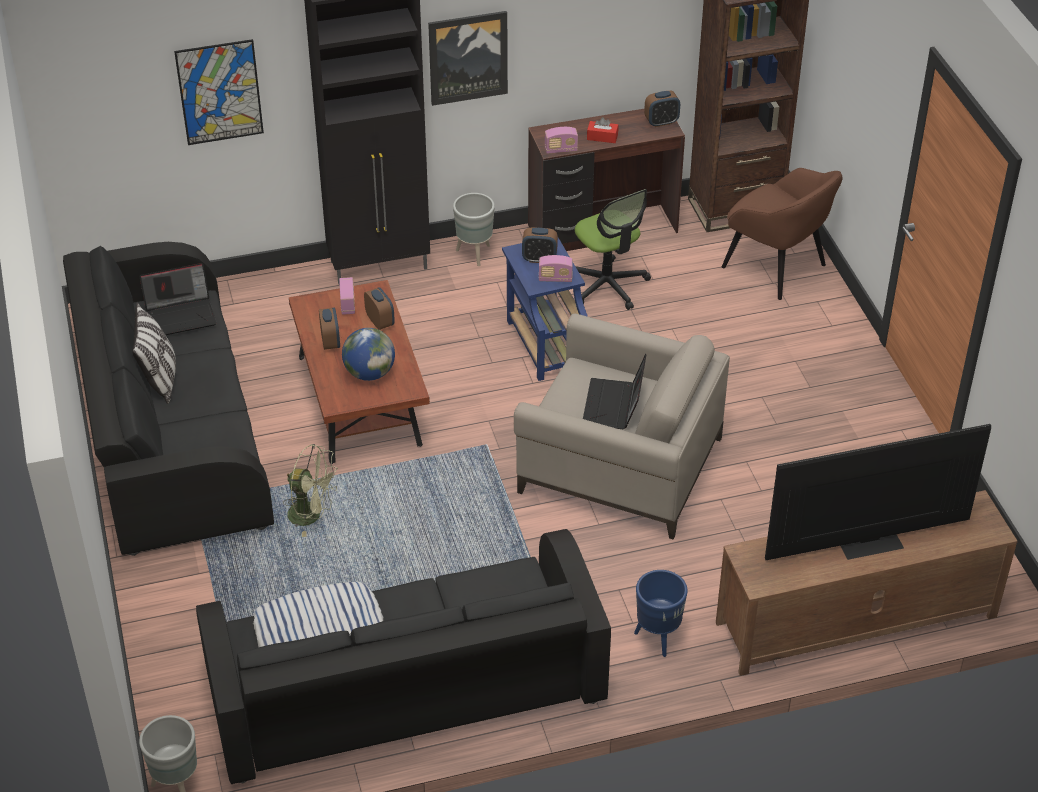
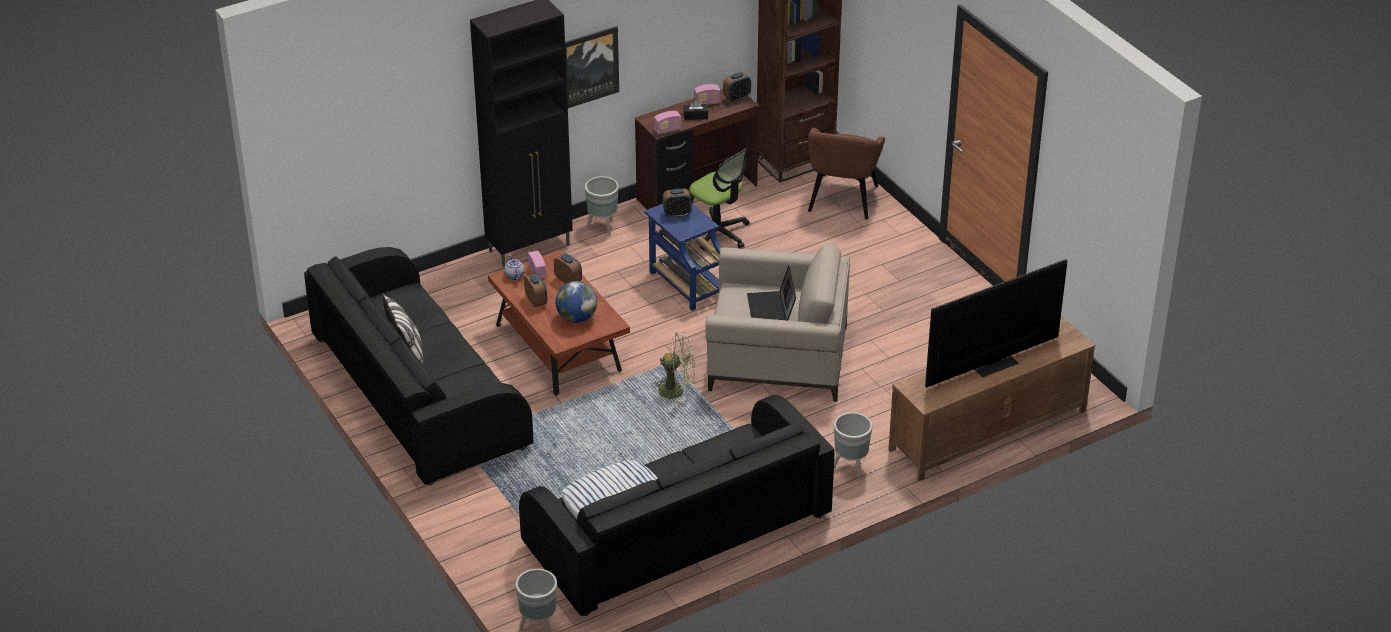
camera: 15 degrees left, 5 degrees down
laptop [139,263,217,335] -> none
picture [174,39,264,145] -> none
green fan [283,444,338,537] -> green fan moved to [651,332,695,406]
radio [539,255,573,282] -> radio moved to [694,84,721,105]
red tissue box [587,117,618,143] -> black tissue box [684,100,708,120]
blue planter [634,570,688,657] -> grey planter [834,412,872,479]
brown armchair [722,168,842,300] -> brown armchair turned 75 degrees clockwise [808,127,885,220]
none -> teapot [504,255,525,281]

